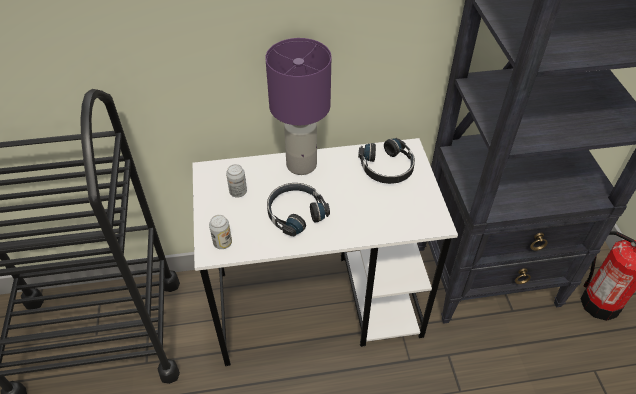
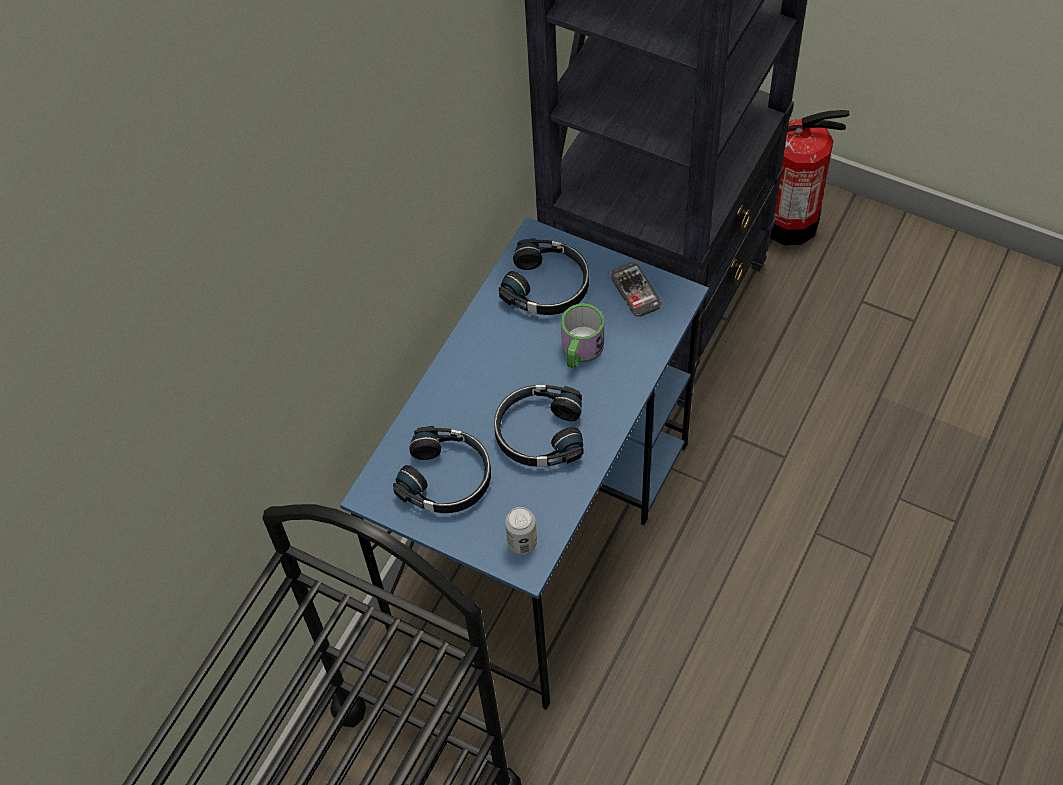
camera: 50 degrees left, 10 degrees up
white desk [192,138,458,366] -> blue desk [340,217,709,710]
can [226,164,247,197] -> black headphones [393,426,491,513]
purple table lamp [265,38,331,175] -> none
none -> mug [561,303,604,369]
none -> phone [610,262,662,317]

